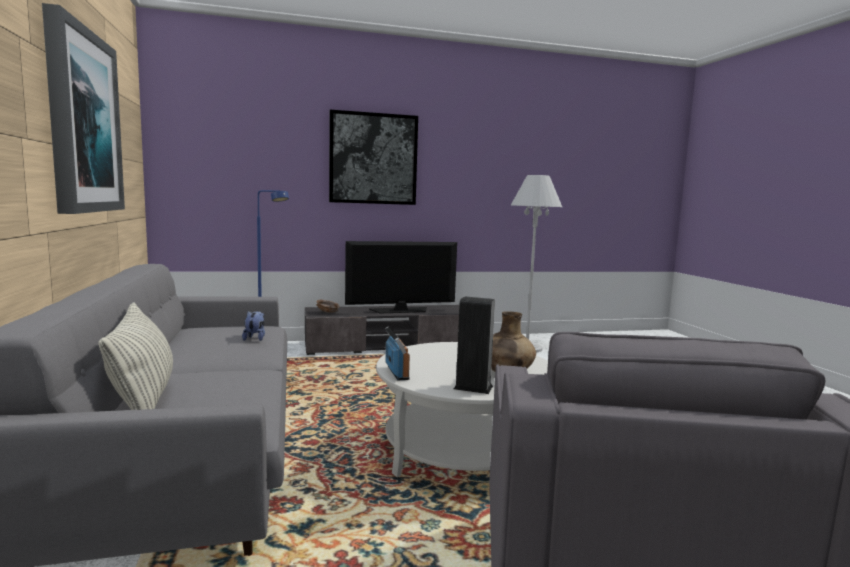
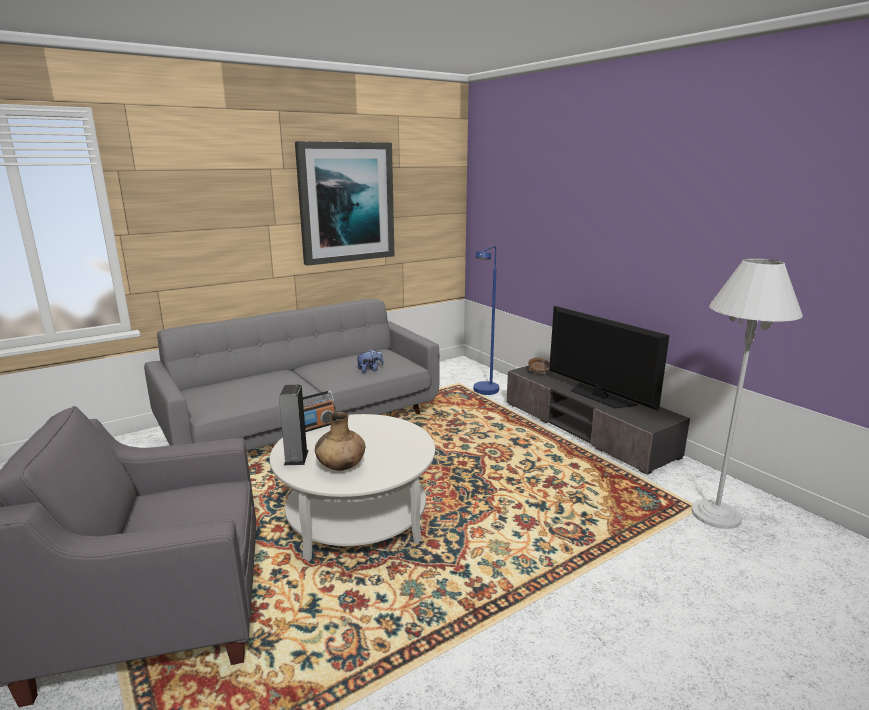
camera: 70 degrees right, 10 degrees up
pillow [98,302,173,410] -> none
picture [329,110,418,205] -> none

